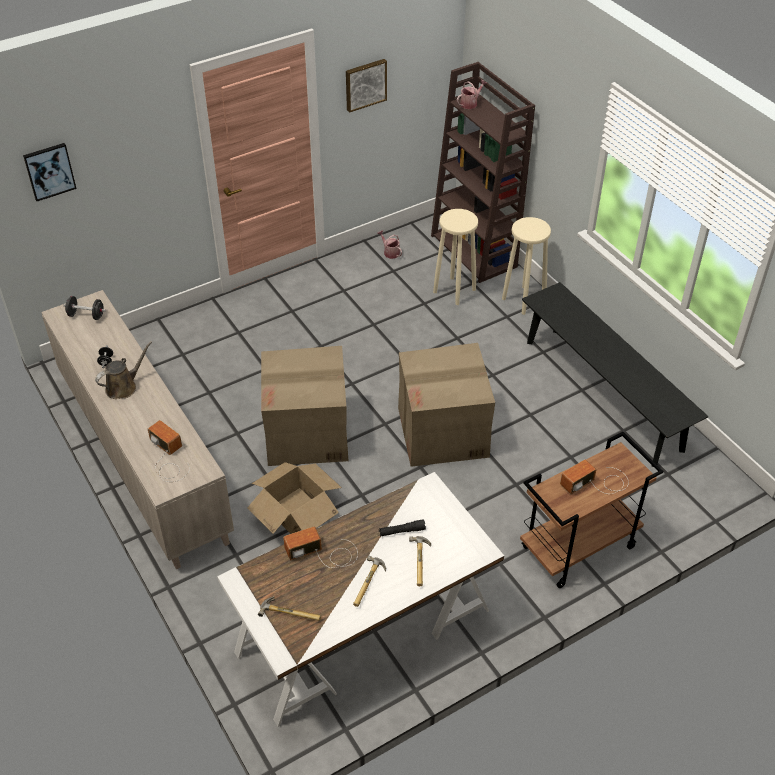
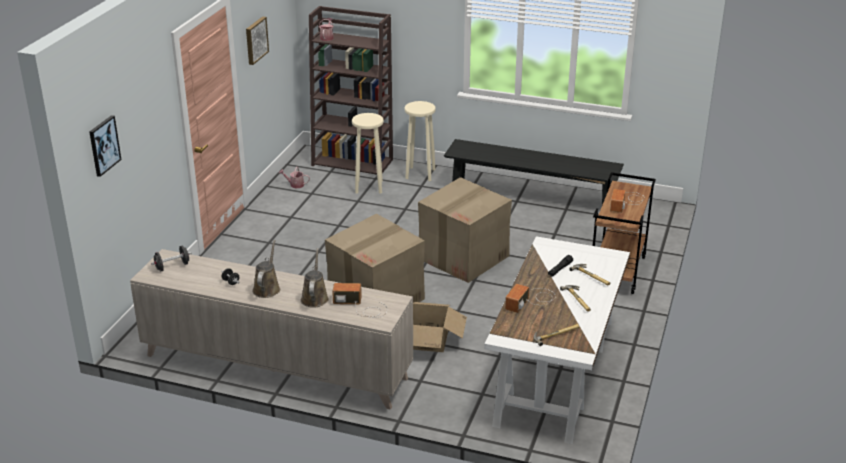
camera: 40 degrees left, 15 degrees down
none -> brown watering can [301,248,329,308]

